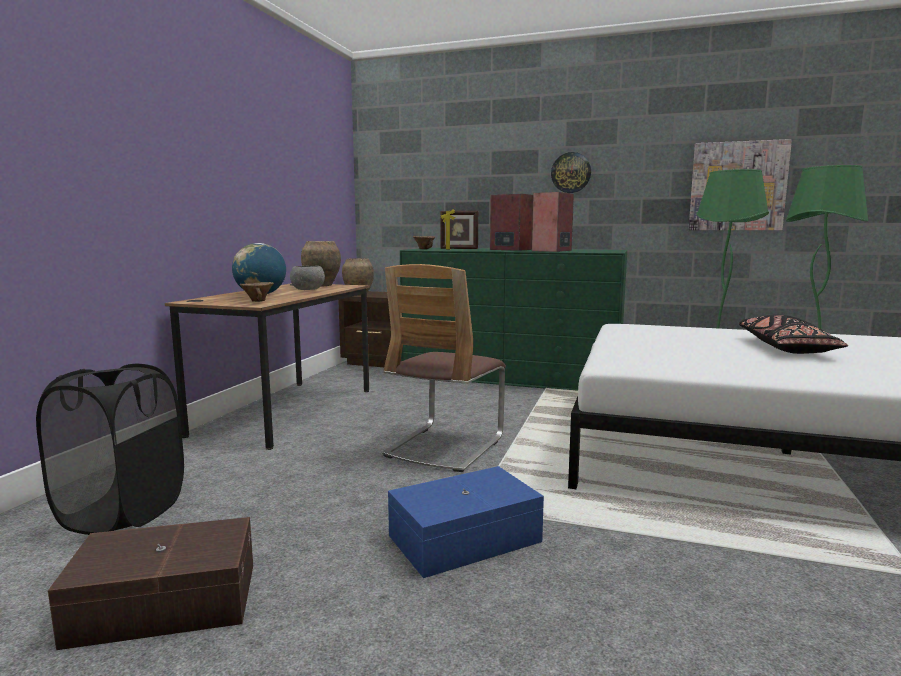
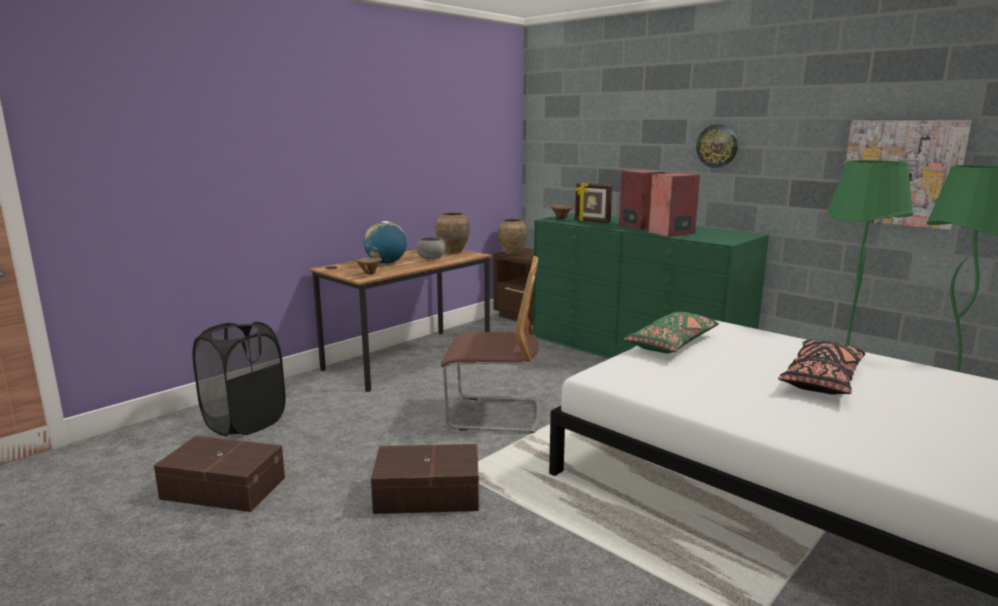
camera: 25 degrees right, 5 degrees up
chair [382,264,506,472] -> chair turned 135 degrees counterclockwise [441,256,542,433]
blue storage box [388,466,544,578] -> brown storage box [371,444,479,514]
none -> green pillow [624,312,719,353]

